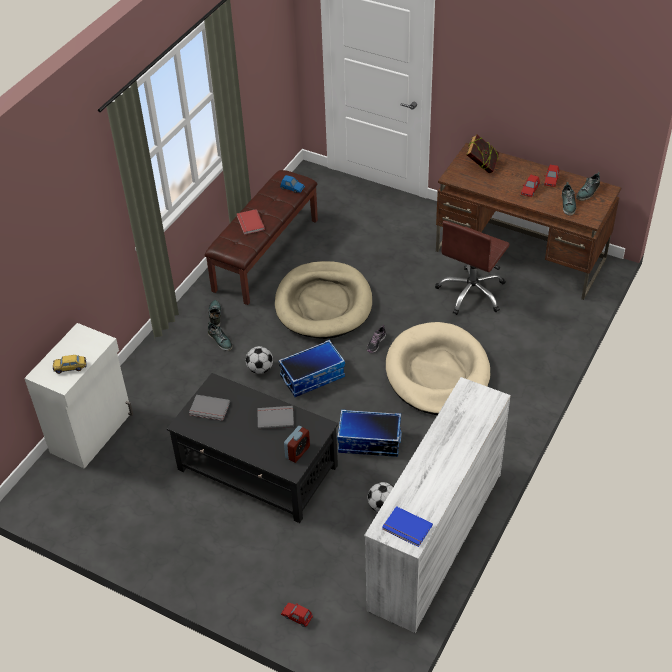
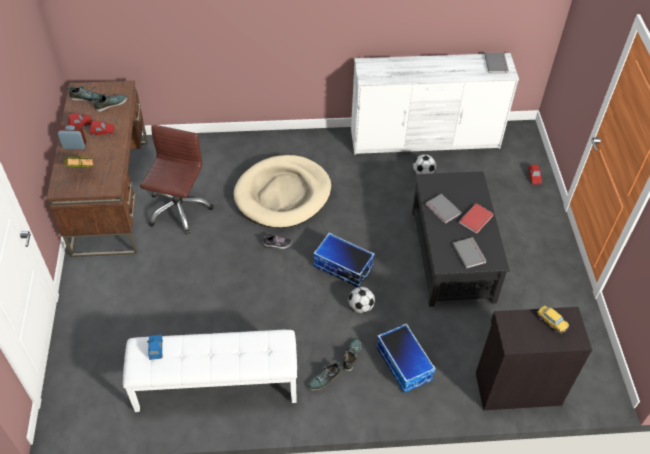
camera: 125 degrees left, 5 degrees up
white cabinet [24,323,133,469] -> black cabinet [476,307,592,410]
brown bench [205,170,318,305] -> white bench [123,330,297,412]
red book [237,209,265,235] -> red book moved to [459,203,494,234]
beige dog bed [275,261,372,339] -> none
alarm clock [284,426,310,463] -> alarm clock moved to [58,125,86,149]
storage box [337,410,402,457] -> storage box moved to [377,323,436,393]
blue book [382,506,433,547] -> grey book [484,53,509,73]
brown office chair [435,221,510,315] -> brown office chair turned 75 degrees counterclockwise [140,124,213,234]

